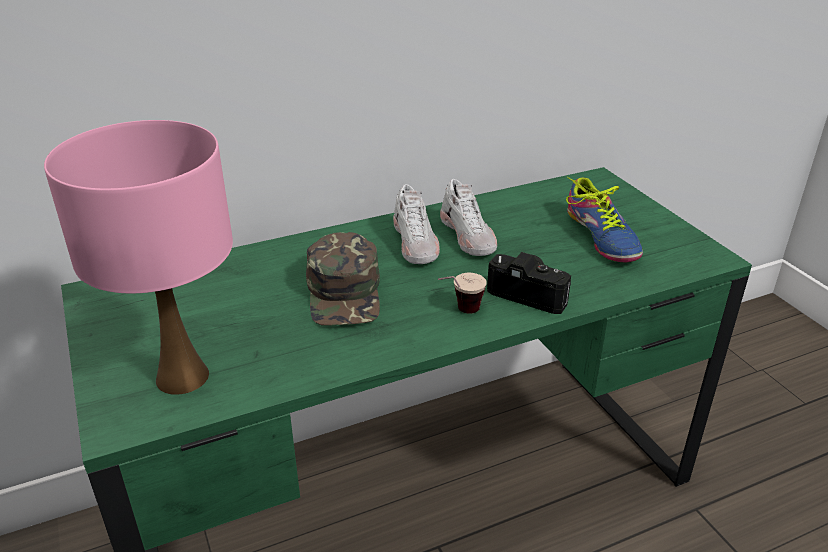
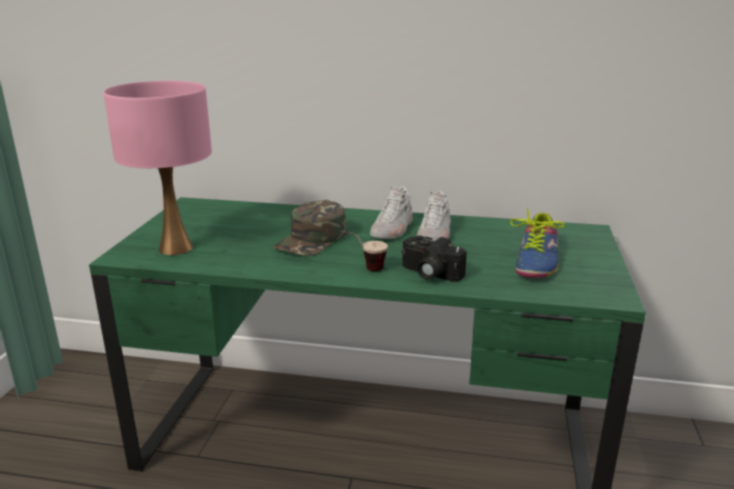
camera: 35 degrees right, 10 degrees down
camera [487,252,571,314] -> camera turned 150 degrees clockwise [401,235,467,282]

